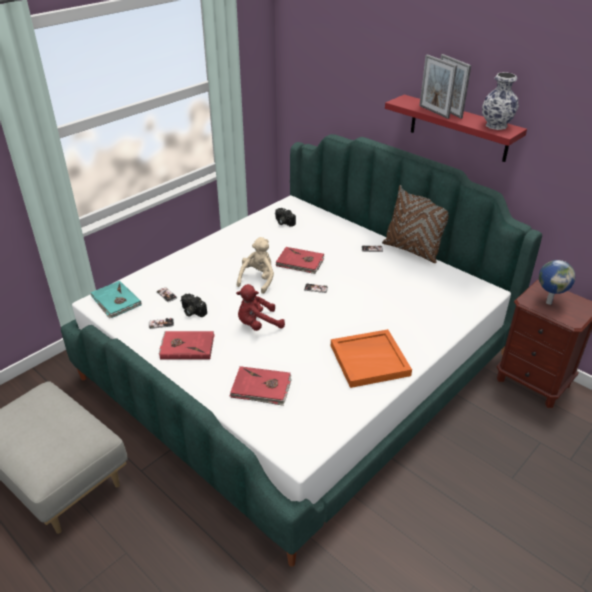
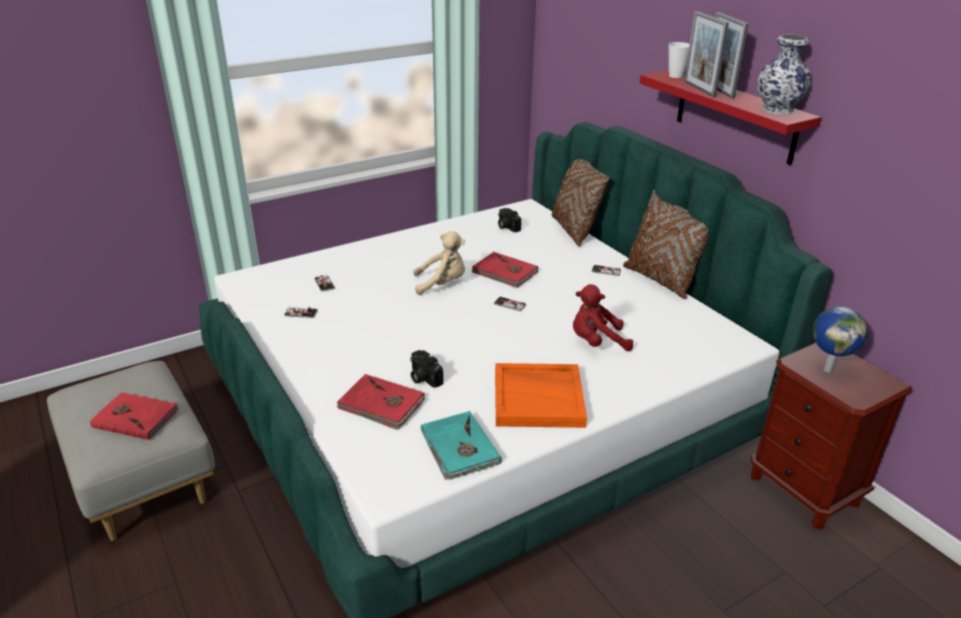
camera: 15 degrees right, 5 degrees down
turquoise book [90,281,142,318] -> turquoise book moved to [420,411,502,480]
red book [159,331,215,359] -> red book moved to [90,392,179,440]
camera [181,294,207,317] -> camera moved to [410,350,443,388]
red plush toy [236,284,285,331] -> red plush toy moved to [573,284,633,351]
beige plush toy [237,237,274,294] -> beige plush toy turned 45 degrees clockwise [413,231,465,295]
none -> brown pillow [552,159,610,247]
none -> cup [669,42,689,78]

